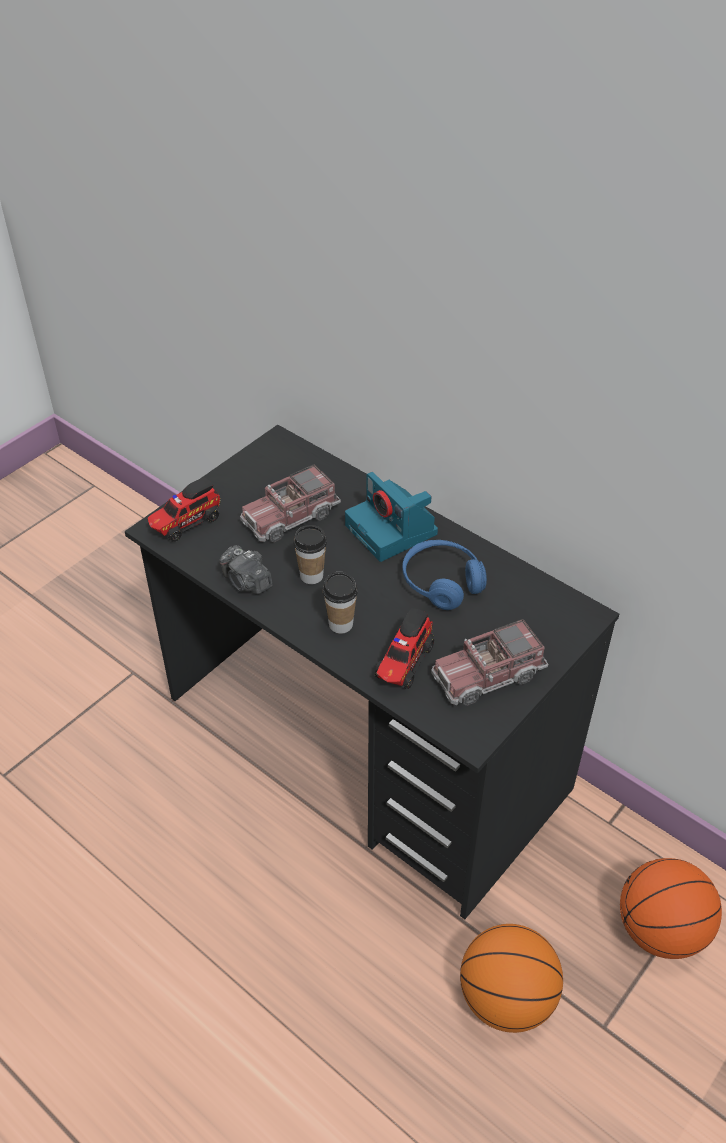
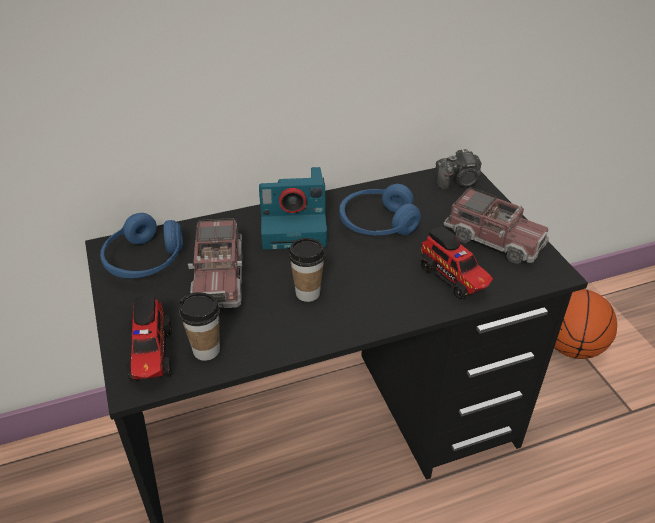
camera: 60 degrees left, 5 degrees down
camera [219,545,273,594] -> camera moved to [435,148,481,190]
cup [323,572,358,634] -> cup moved to [179,292,220,361]
toy truck [431,619,548,706] -> toy truck turned 60 degrees counterclockwise [443,187,549,264]
basketball [460,924,563,1033] -> none
none -> blue headphones [100,213,183,278]

